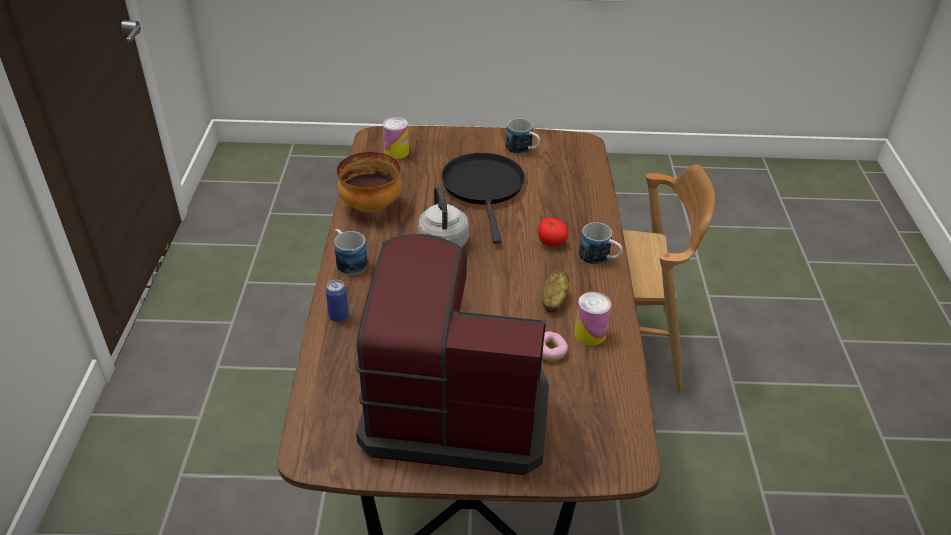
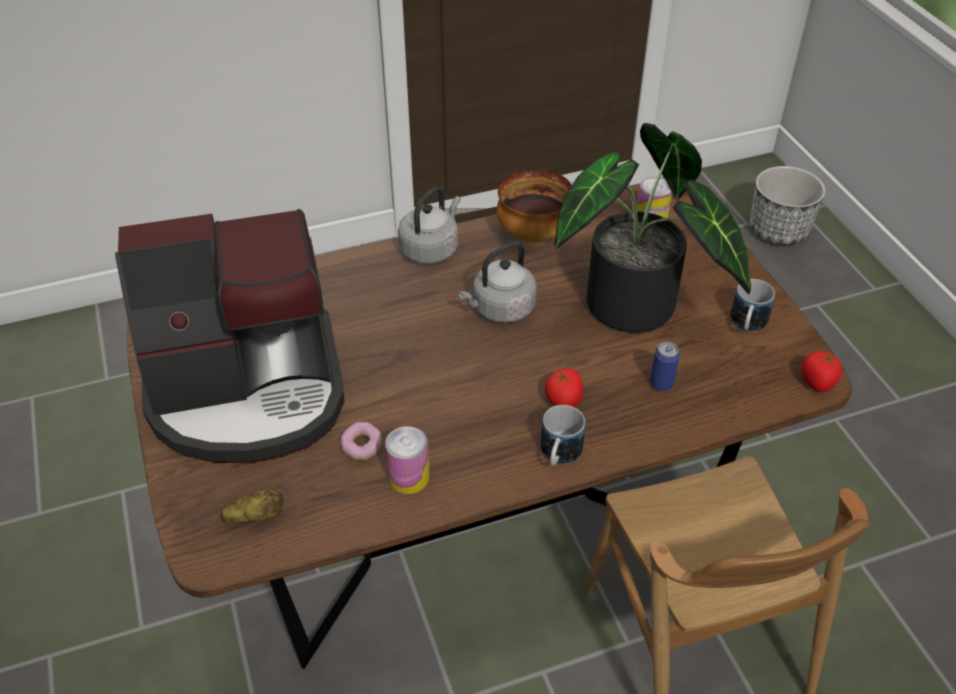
camera: 70 degrees right, 5 degrees up
can [325,280,349,322] -> can moved to [650,342,680,391]
mug [334,229,368,275] -> grey kettle [398,187,461,264]
coffee machine [356,234,549,475] -> coffee machine turned 90 degrees clockwise [115,209,345,463]
black frying pan [441,153,525,244] -> potted plant [555,123,751,332]
potato [542,271,570,313] -> potato moved to [221,488,284,524]
none -> planter [750,166,826,245]
none -> tomato [801,351,842,392]

